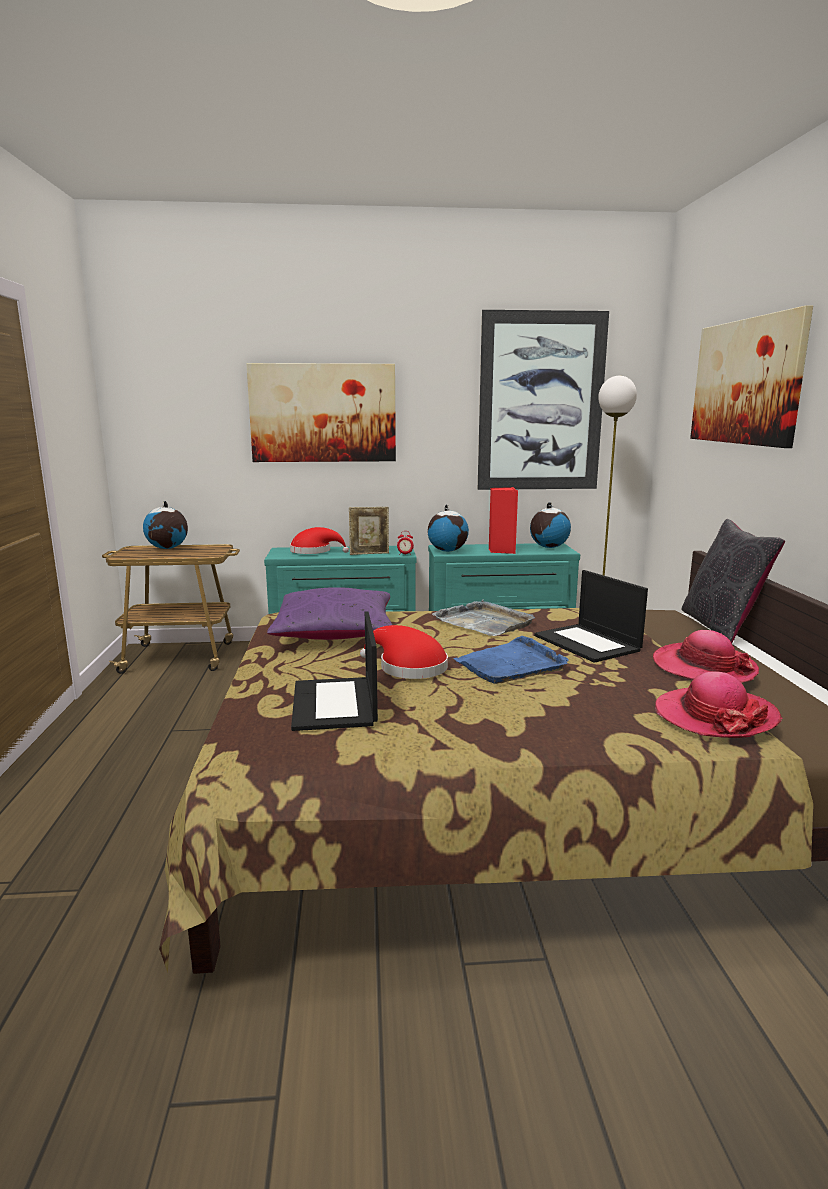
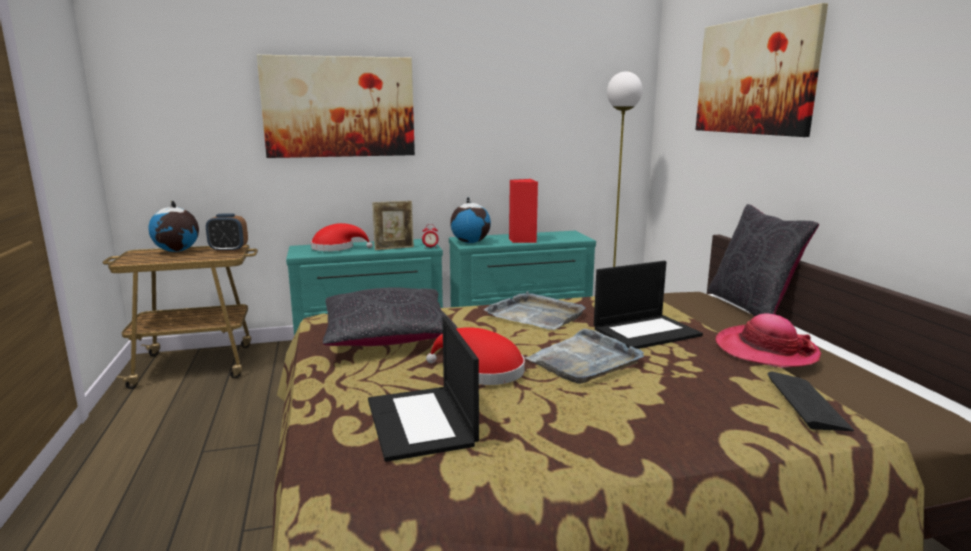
camera: 10 degrees left, 0 degrees up
purple pillow [267,587,392,640] -> black pillow [323,287,457,346]
blue tray [453,636,568,684] -> grey tray [525,328,644,384]
picture [478,310,609,490] -> none
globe [530,502,571,548] -> none
laptop [534,570,648,663] -> laptop turned 75 degrees counterclockwise [594,261,703,349]
hat [655,671,783,738] -> keyboard [767,371,854,431]
none -> alarm clock [206,213,248,252]

